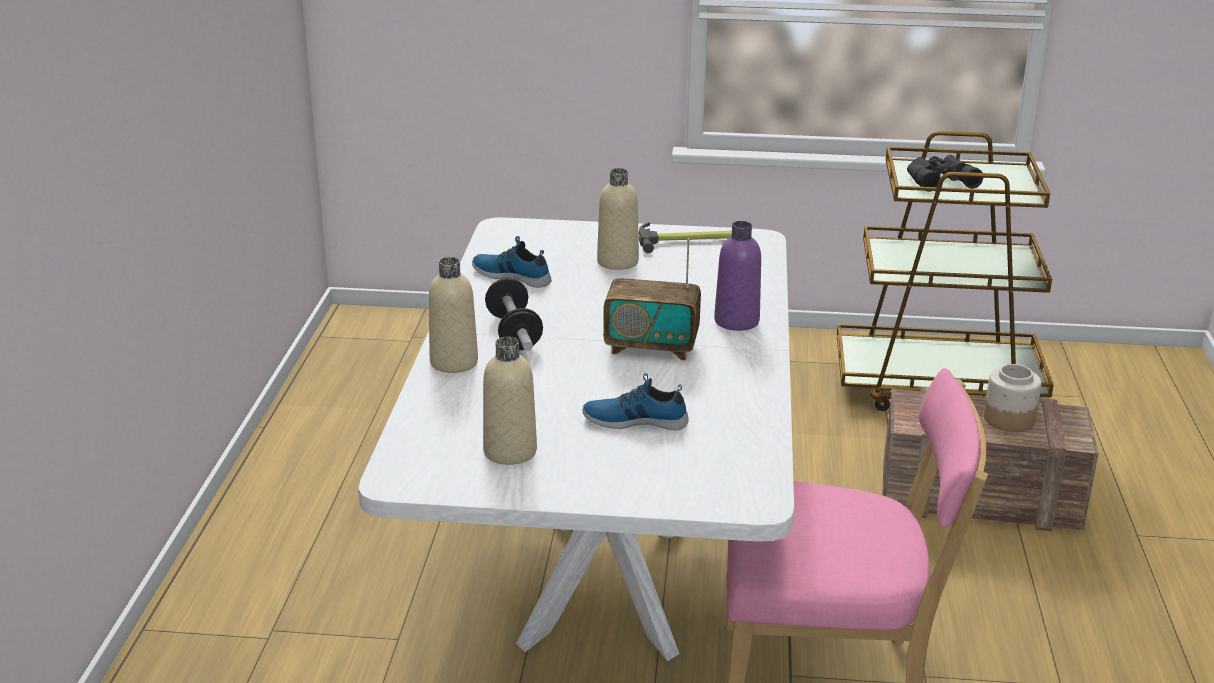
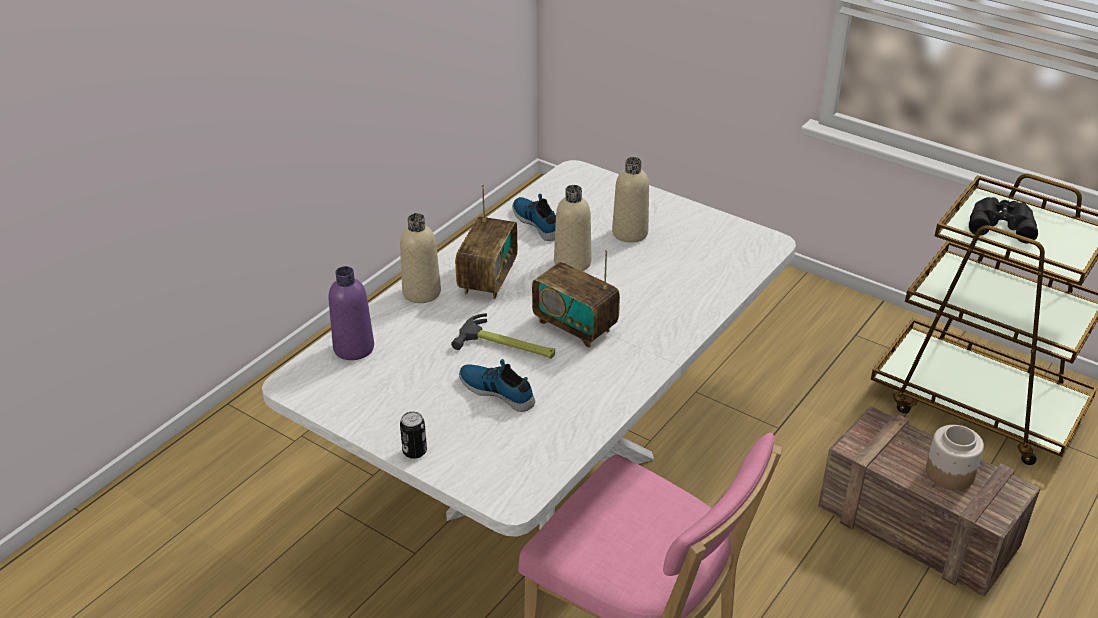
camera: 30 degrees right, 10 degrees up
beige bottle [483,337,537,465] -> beige bottle moved to [554,185,591,271]
dumbbell [485,278,543,351] -> radio [455,184,517,299]
hammer [639,222,732,253] -> hammer moved to [451,313,555,359]
purple bottle [714,221,761,331] -> purple bottle moved to [329,266,374,360]
none -> can [400,411,427,459]

